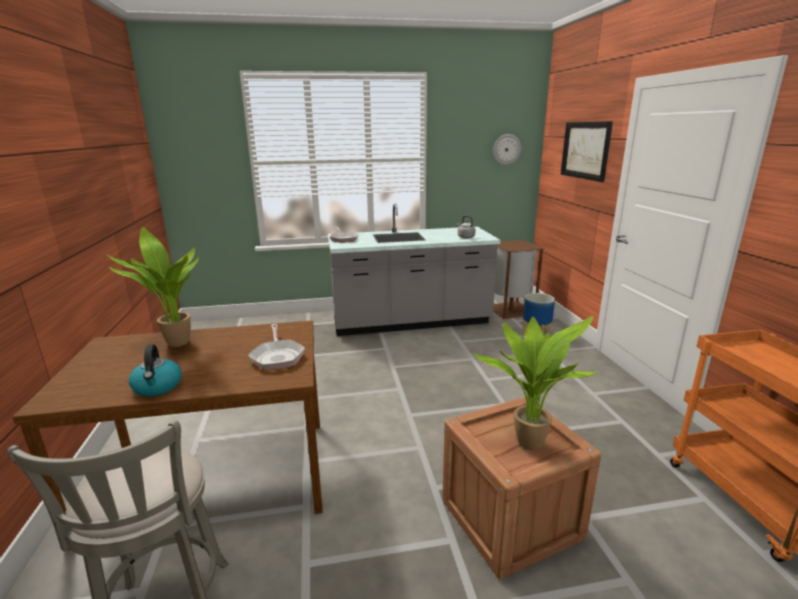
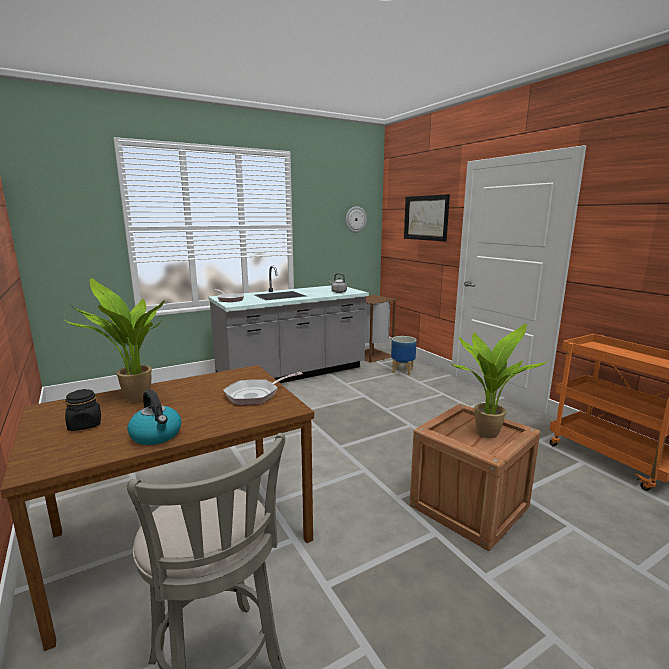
camera: 20 degrees left, 5 degrees down
frying pan [248,324,305,370] -> frying pan turned 90 degrees clockwise [223,372,303,405]
none -> black jar [65,389,101,431]

